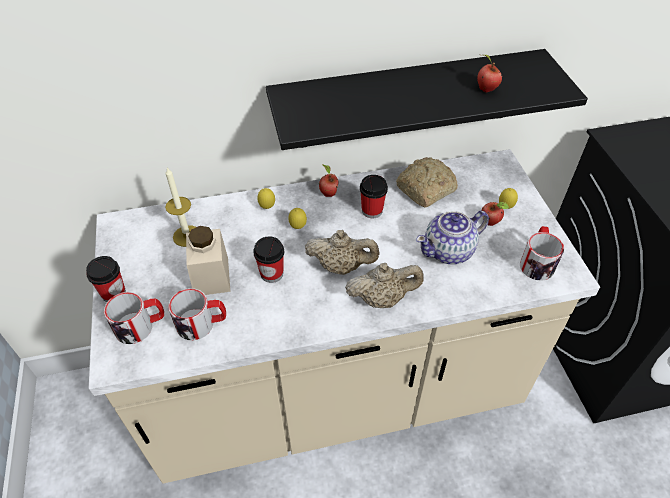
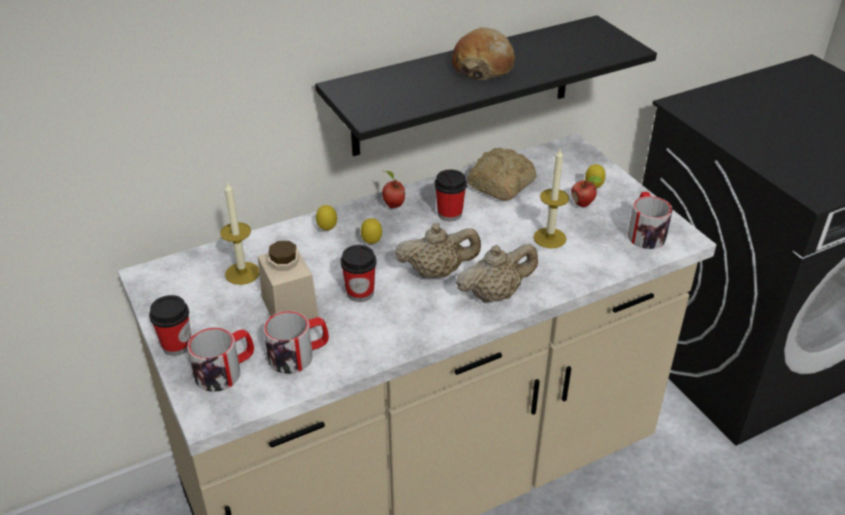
camera: 15 degrees left, 10 degrees down
teapot [416,211,489,264] -> candle [533,147,569,248]
apple [477,55,502,92] -> none
none -> bread [452,27,515,80]

